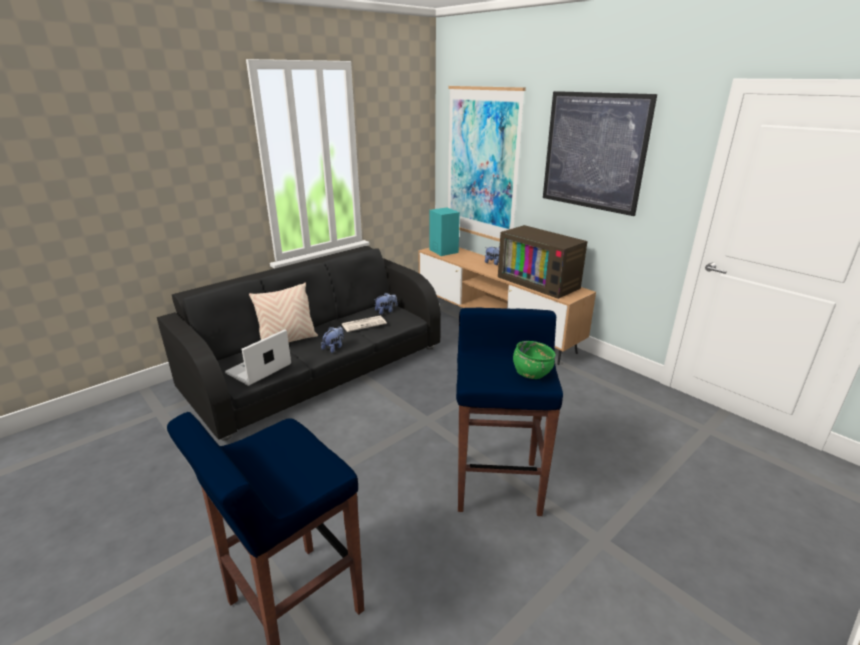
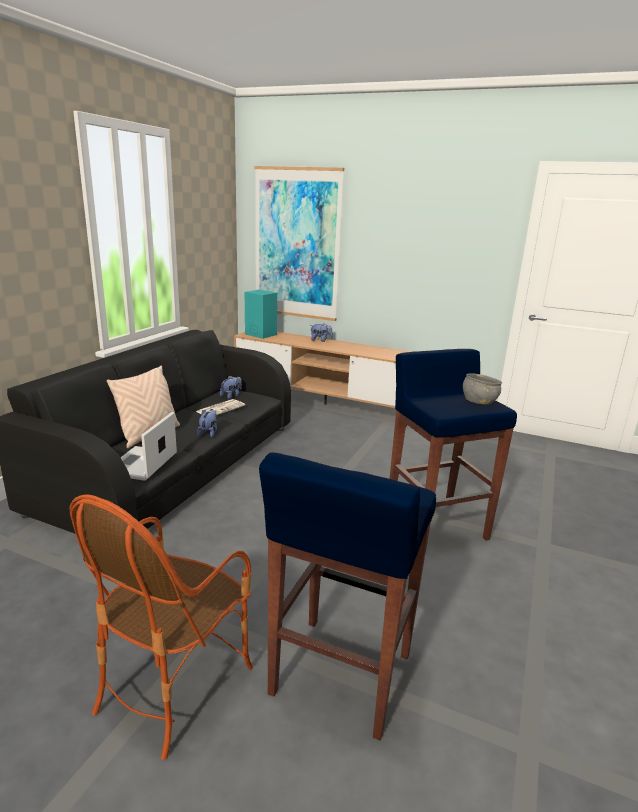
camera: 25 degrees left, 5 degrees down
television [498,225,587,299] -> none
green bowl [513,341,556,379] -> grey bowl [463,373,502,405]
picture [543,91,657,216] -> none
none -> armchair [70,494,253,760]

